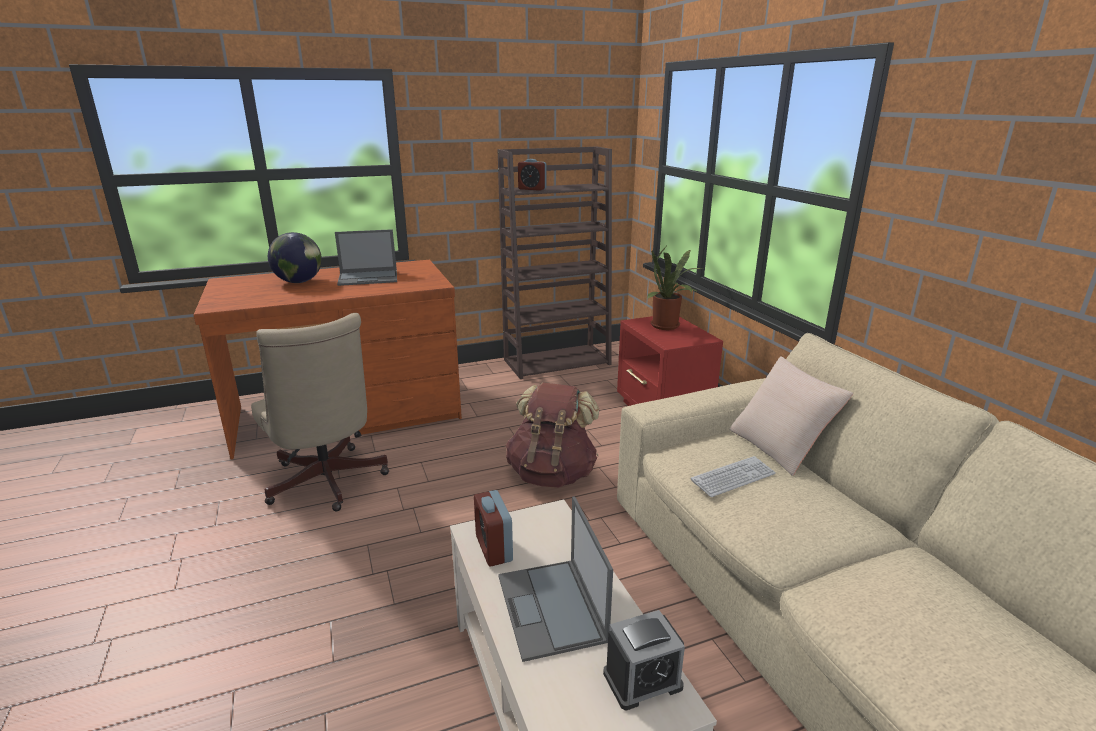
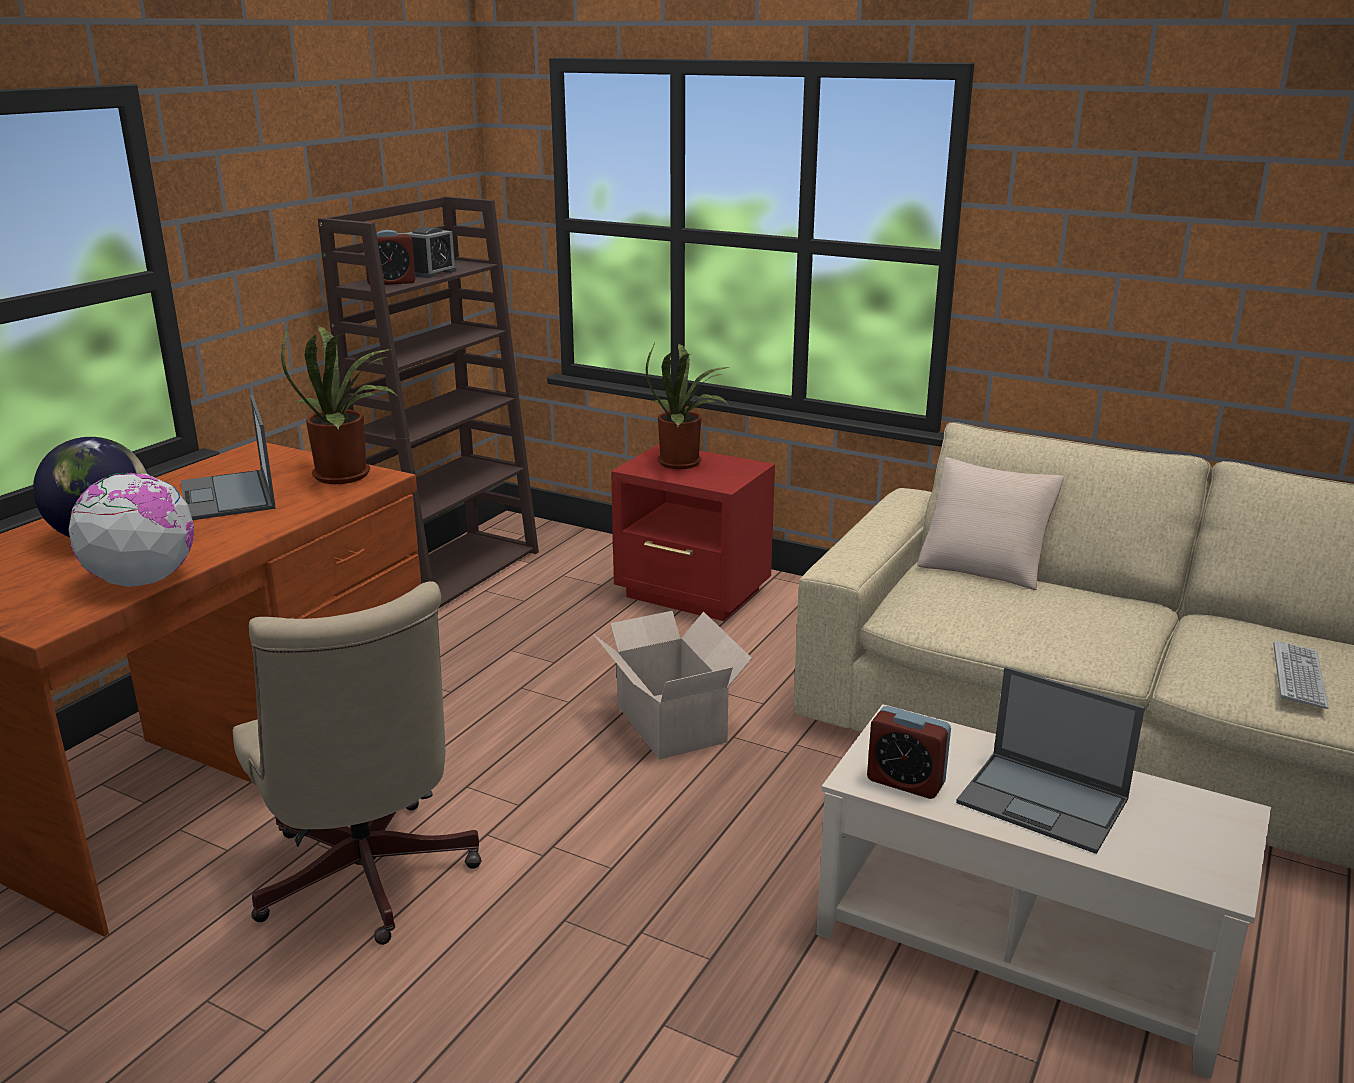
camera: 40 degrees left, 0 degrees up
beige office chair [251,313,389,511] -> beige office chair turned 45 degrees clockwise [233,581,482,945]
laptop [335,229,397,286] -> laptop turned 120 degrees clockwise [181,395,276,520]
brown backpack [506,383,599,488] -> cardboard box [593,611,752,760]
alarm clock [603,610,685,710] -> alarm clock moved to [408,227,457,278]
keyboard [691,456,776,497] -> keyboard moved to [1273,641,1329,709]
none -> globe [68,472,195,587]
none -> potted plant [281,324,396,484]

